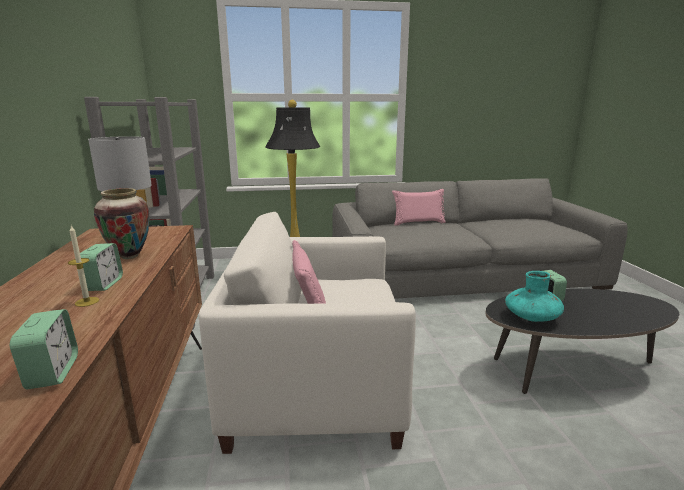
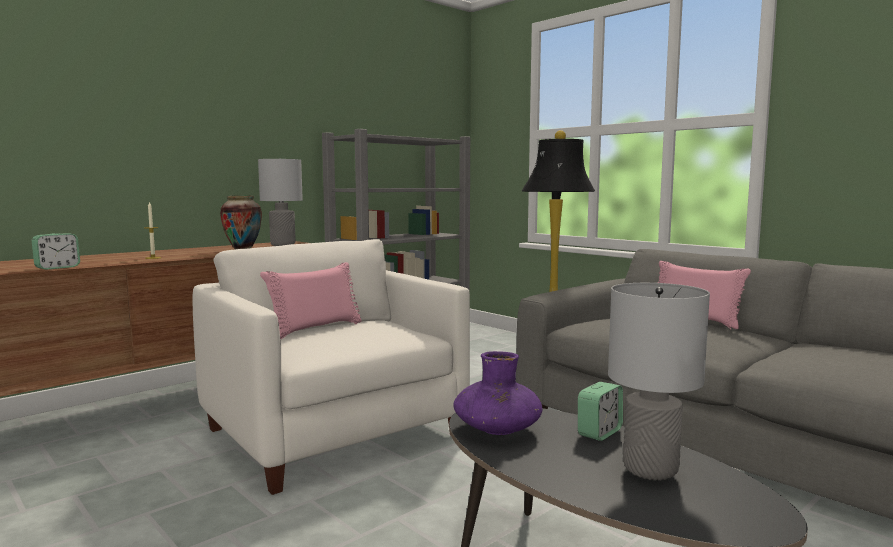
camera: 55 degrees right, 10 degrees down
alarm clock [80,243,123,291] -> none
turquoise vase [505,271,564,322] -> purple vase [453,351,543,435]
none -> grey table lamp [608,283,710,481]

